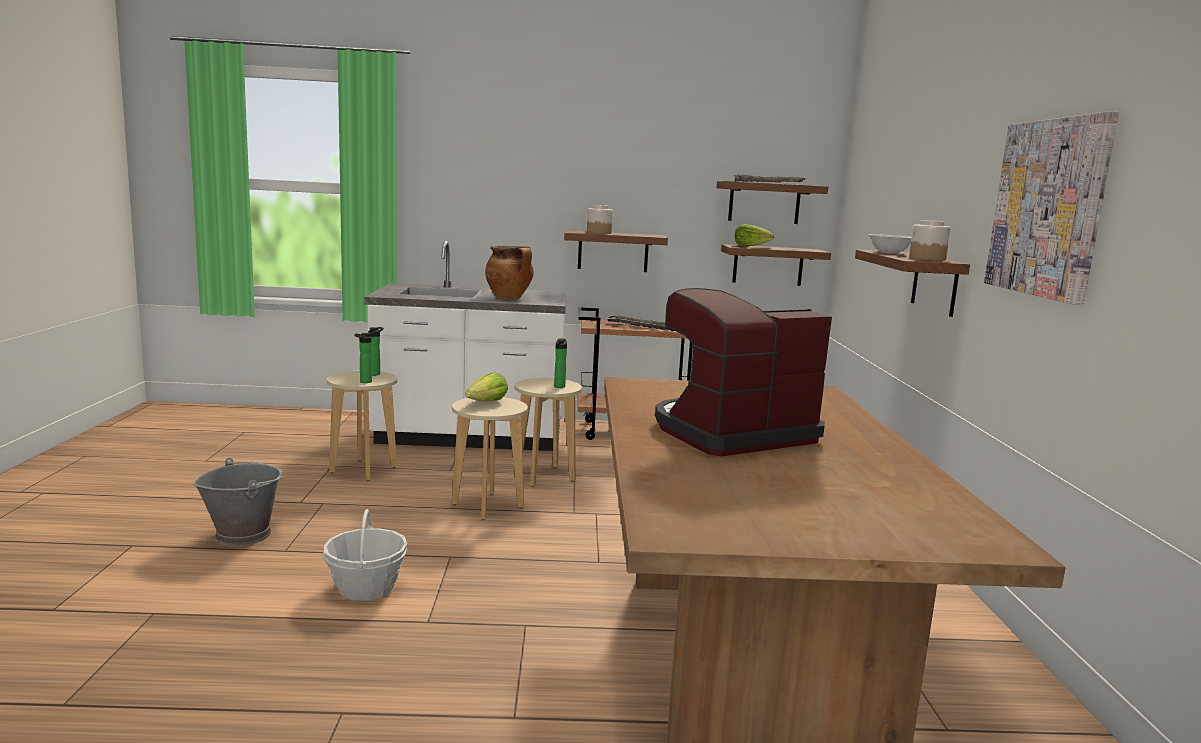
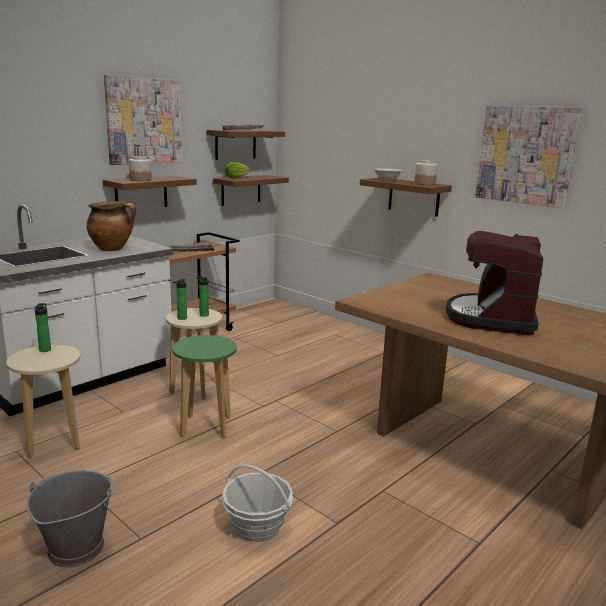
camera: 45 degrees left, 5 degrees up
bottle [354,333,372,383] -> bottle moved to [173,279,187,320]
beige stool [452,397,528,520] -> green stool [172,335,237,438]
lettuce [465,372,508,401] -> none
none -> picture [104,75,182,165]

